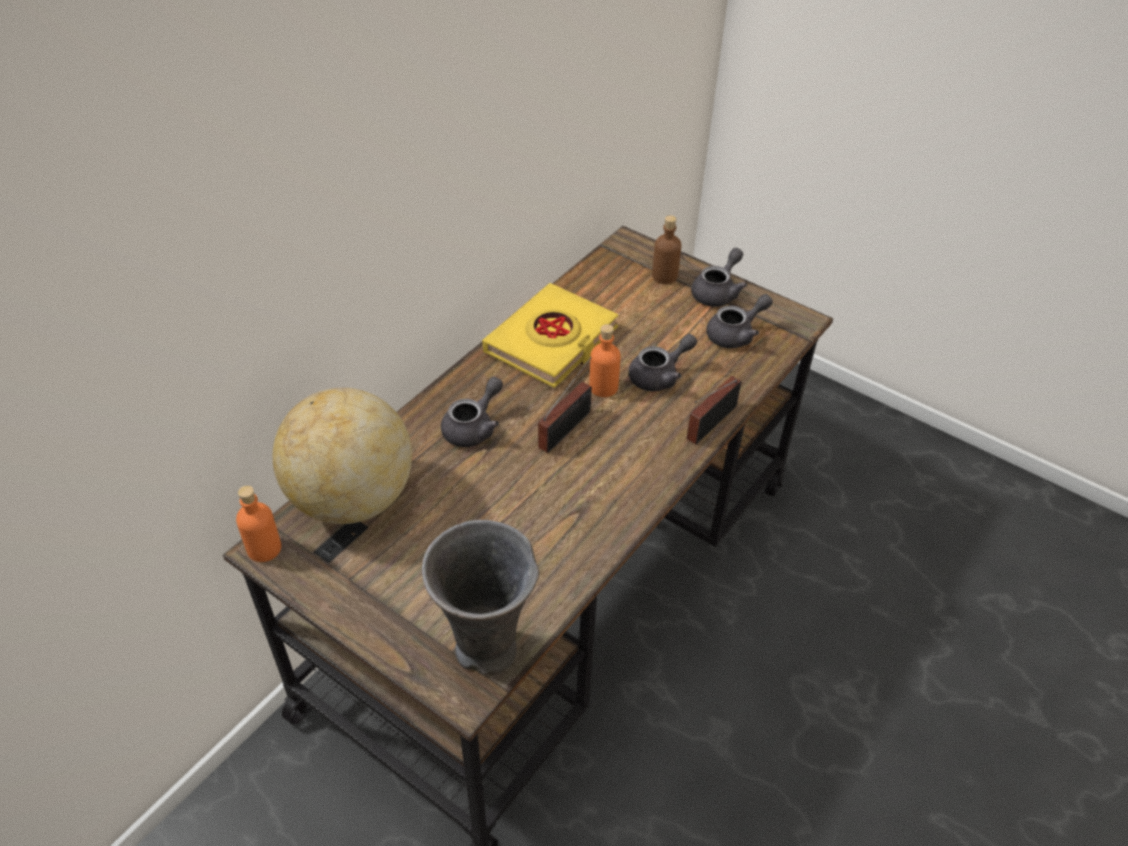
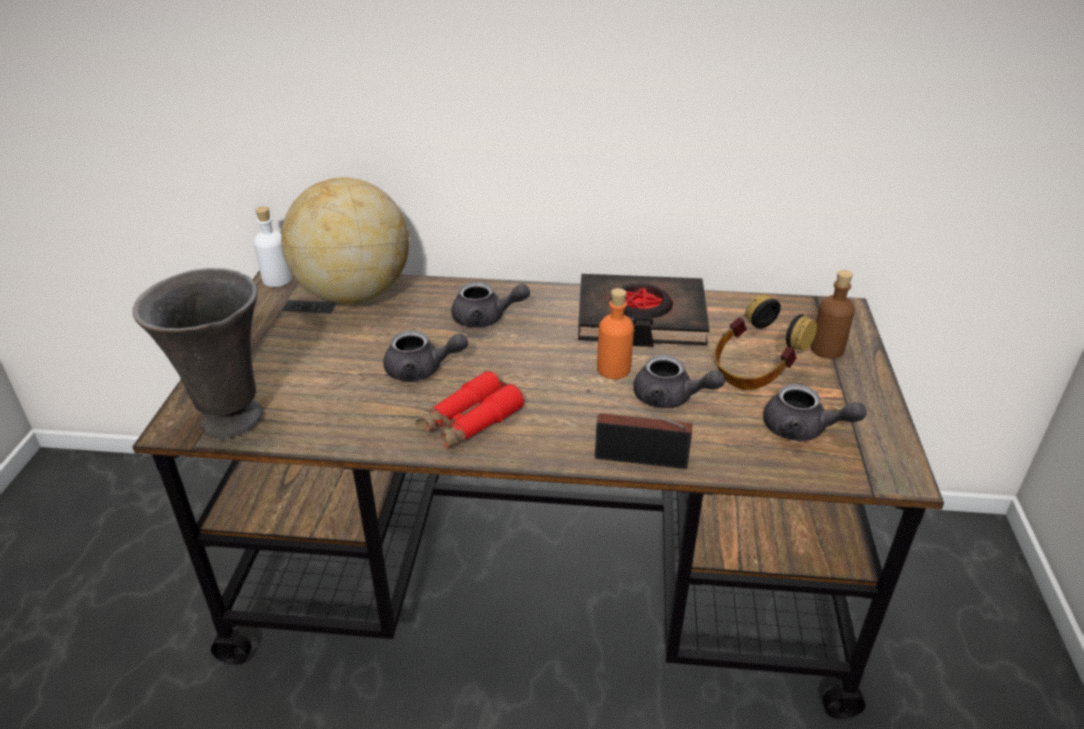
camera: 60 degrees right, 10 degrees down
orange bottle [236,485,281,562] -> white bottle [254,206,292,287]
yellow book [482,283,618,388] -> black book [578,274,710,347]
radio [538,357,592,453] -> none
grey teapot [691,248,747,307] -> grey teapot moved to [383,331,468,381]
none -> red binoculars [415,370,525,449]
none -> headphones [714,294,817,390]

